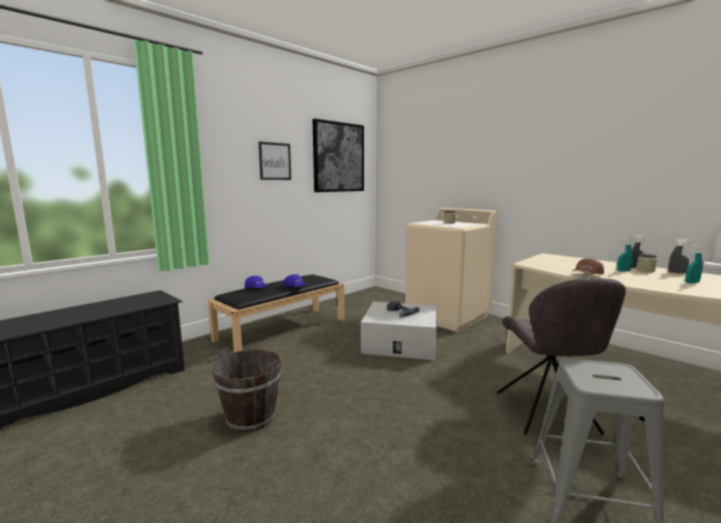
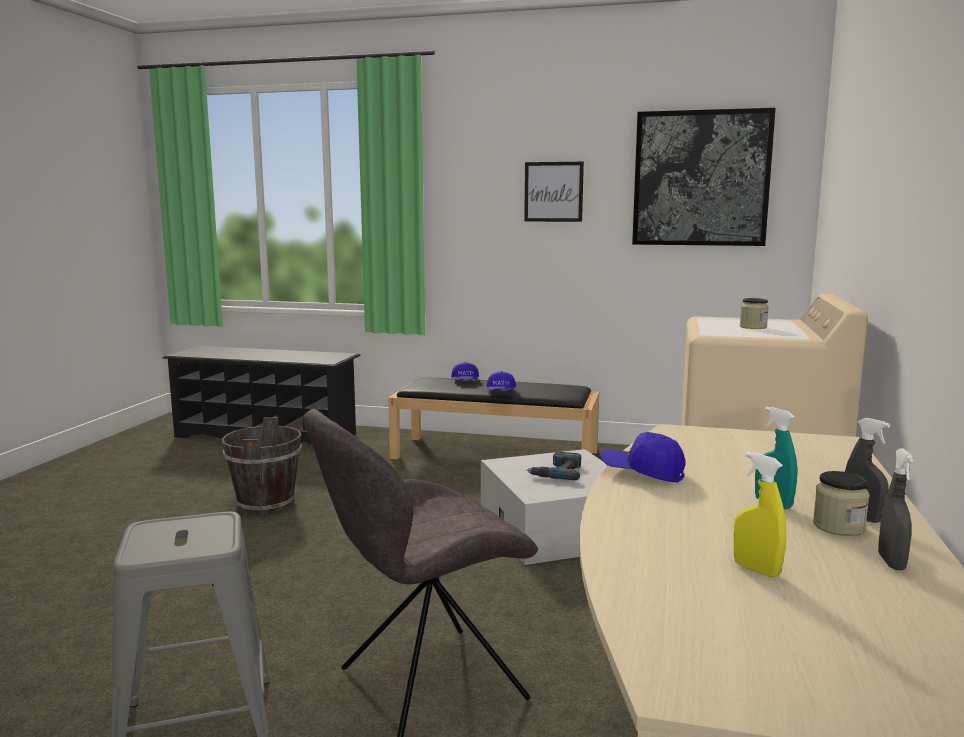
camera: 60 degrees right, 0 degrees up
brown cap [572,258,604,275] -> blue cap [600,432,685,483]
turquoise spray bottle [685,245,703,283] -> yellow spray bottle [734,452,786,578]

